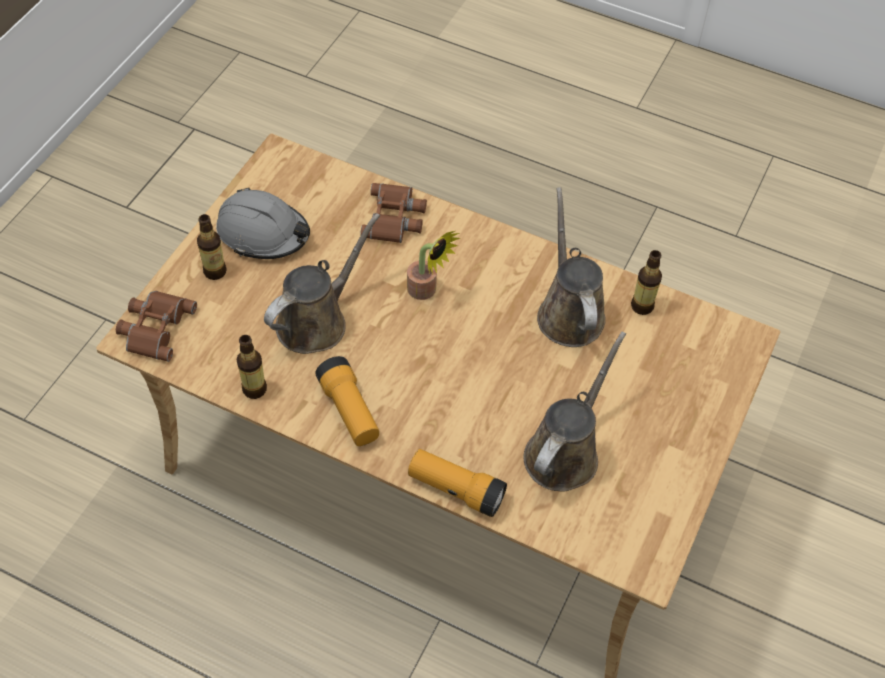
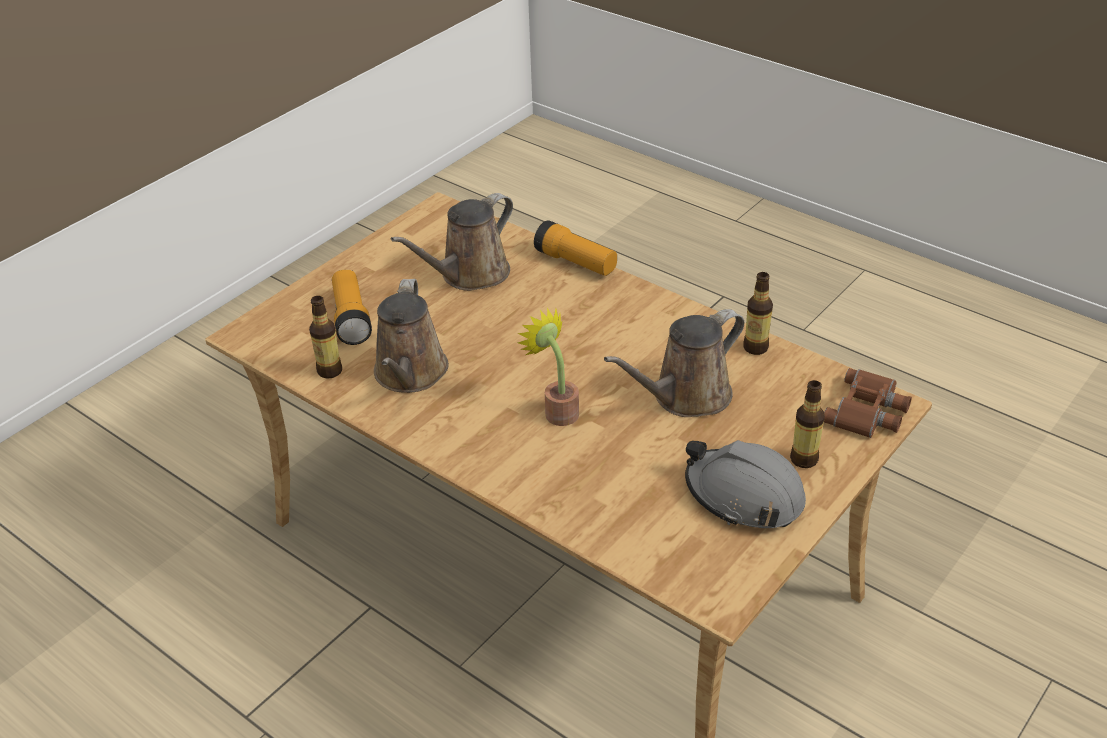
camera: 165 degrees left, 15 degrees down
flashlight [315,356,379,446] -> flashlight moved to [332,269,372,345]
brown binoculars [360,183,427,243] -> none

